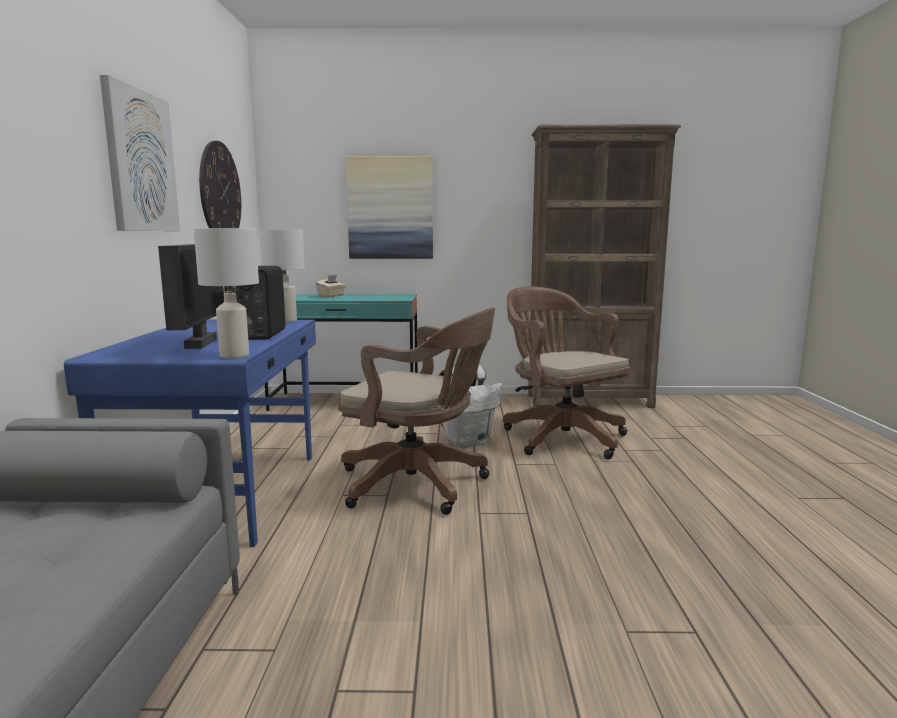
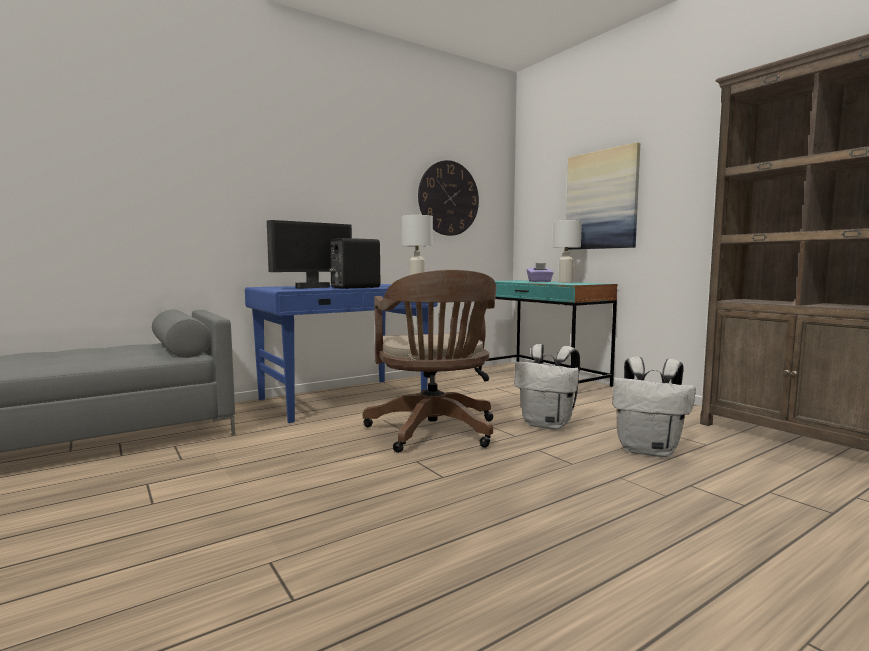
camera: 55 degrees right, 5 degrees down
picture [100,75,180,231] -> none
white table lamp [194,228,259,358] -> white table lamp moved to [553,220,582,283]
beige tissue box [316,275,346,297] -> purple tissue box [527,263,554,282]
brown office chair [503,286,631,459] -> white backpack [612,357,696,457]

